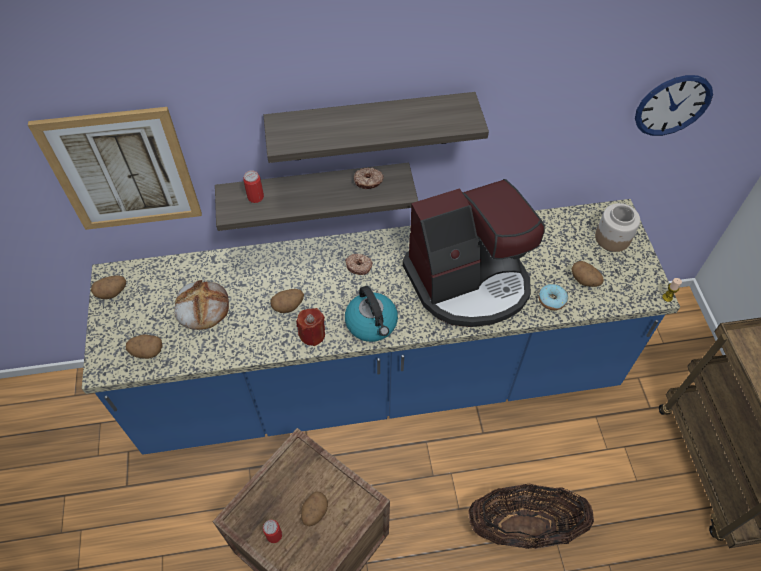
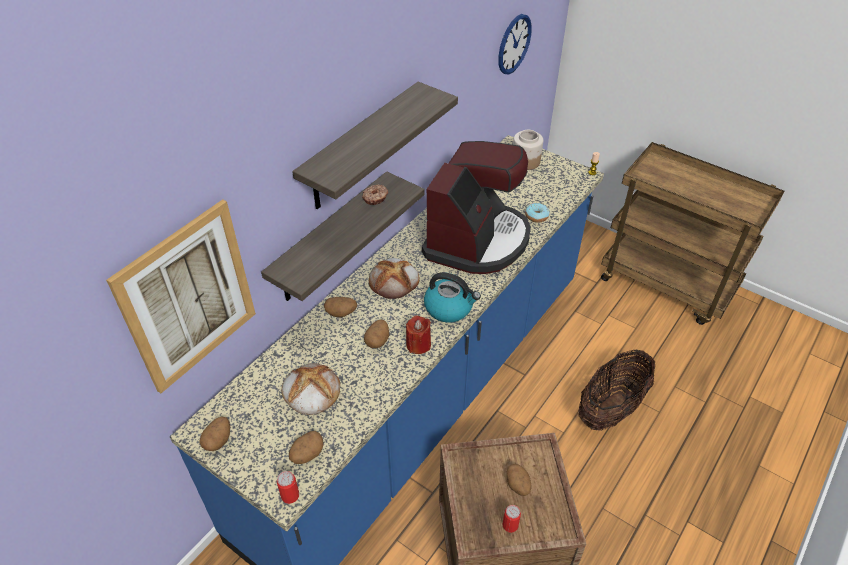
camera: 45 degrees left, 10 degrees down
can [243,170,264,203] -> can moved to [277,471,299,504]
donut [345,254,373,275] -> bread [369,258,419,299]
potato [572,261,604,287] -> potato moved to [324,297,357,317]

